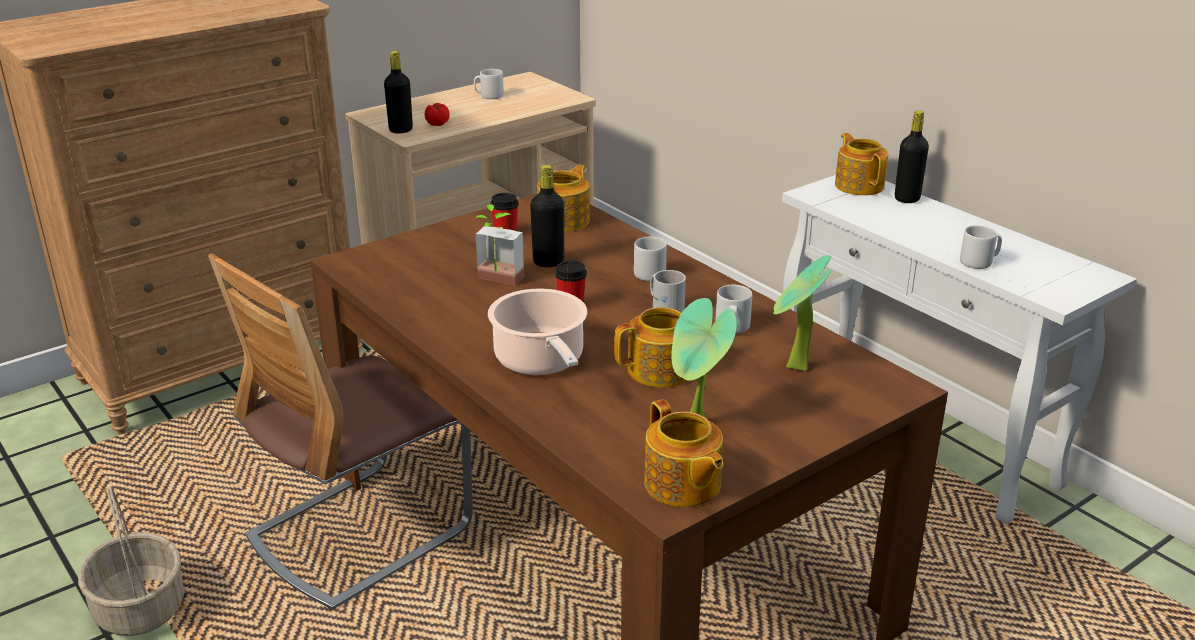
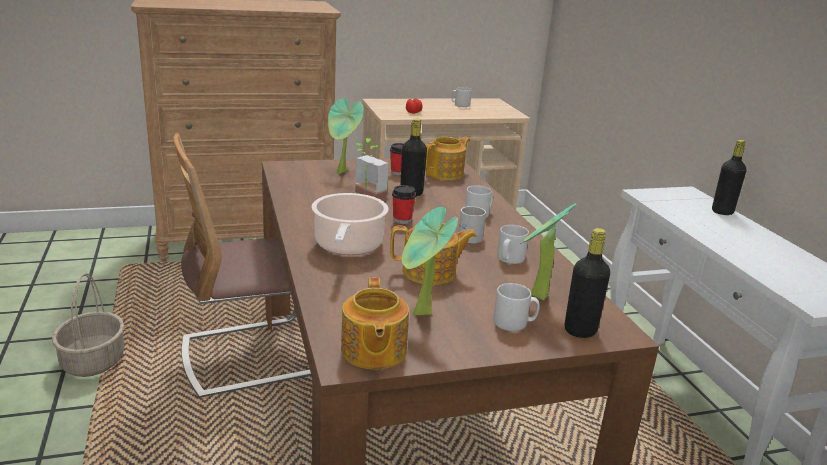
camera: 20 degrees right, 5 degrees down
black bottle [384,51,413,133] -> black bottle moved to [564,228,610,338]
teapot [835,133,888,195] -> none
grey mug [960,225,1002,269] -> grey mug moved to [493,283,540,331]
none -> potted plant [328,98,364,174]

